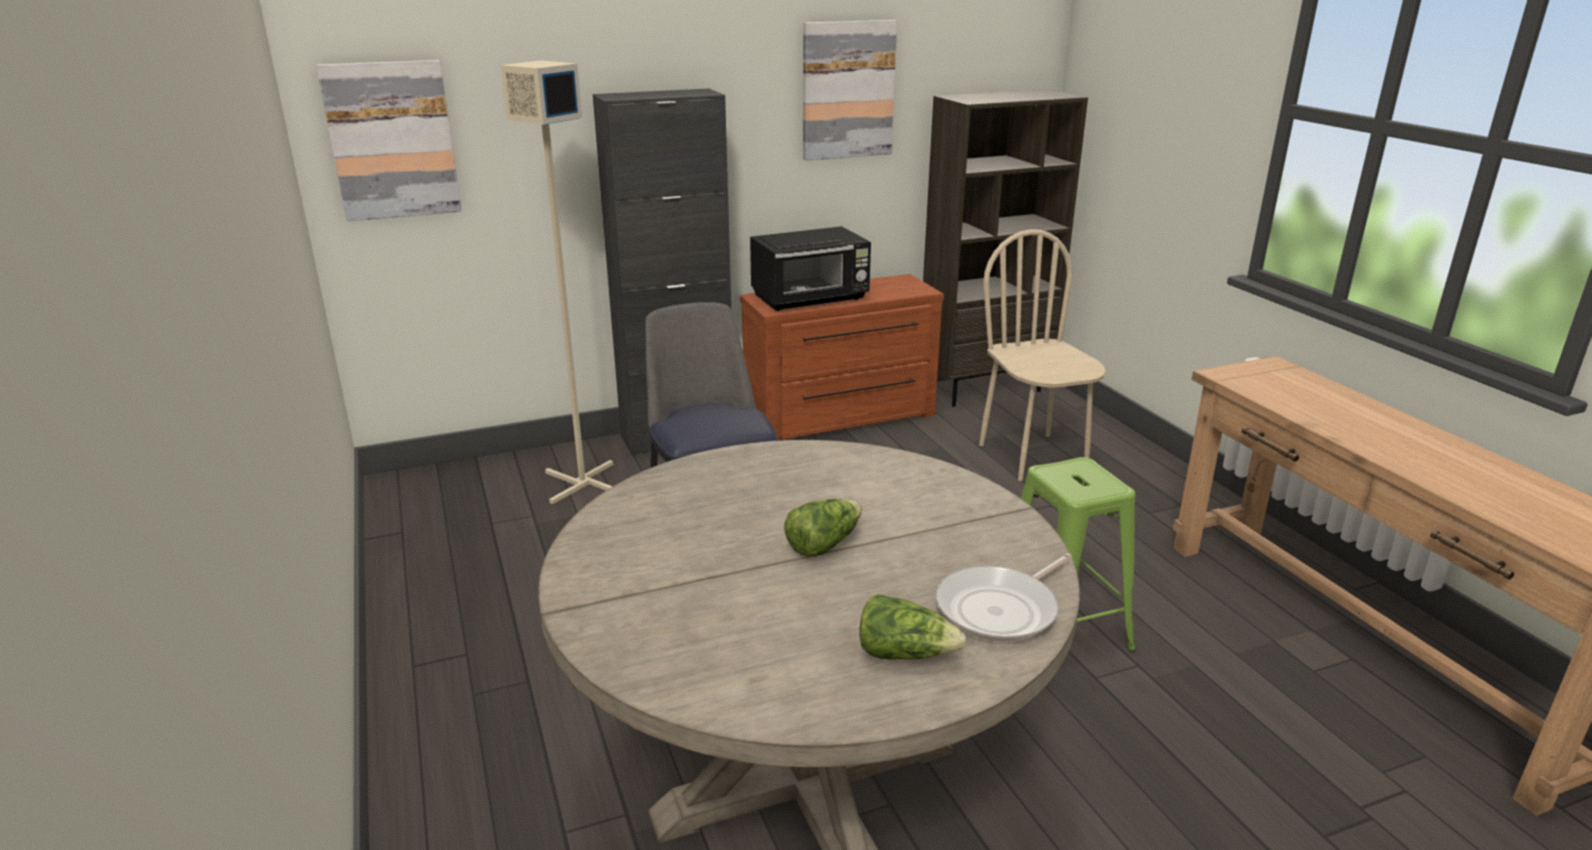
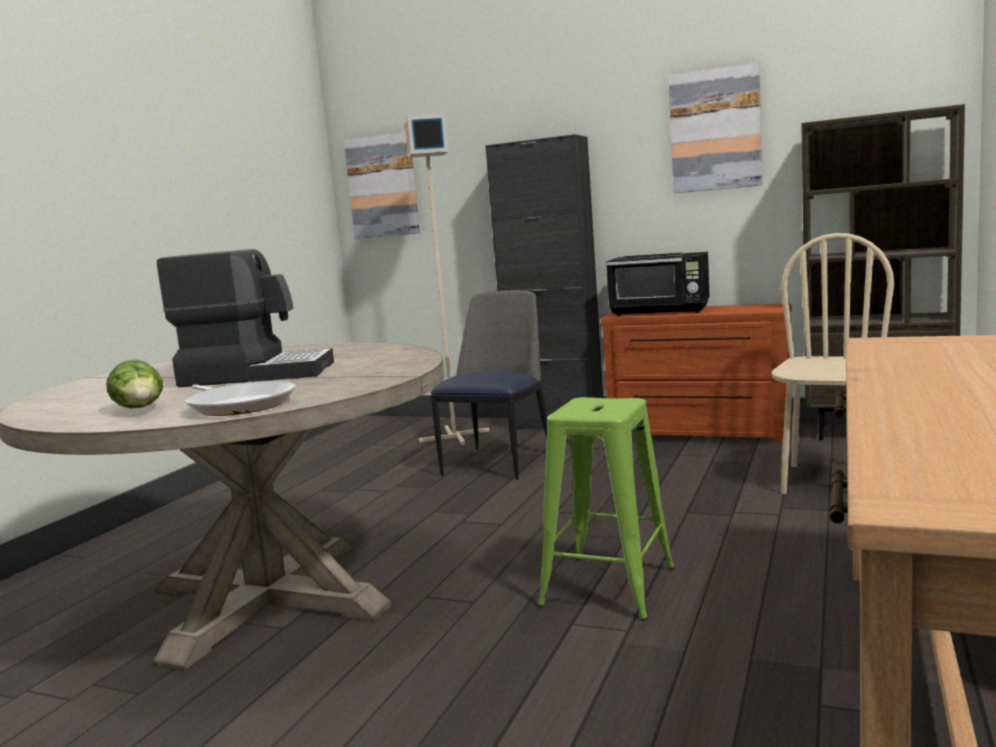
camera: 45 degrees right, 15 degrees down
lettuce [784,499,862,557] -> coffee machine [157,249,334,387]
frying pan [936,554,1072,642] -> frying pan turned 135 degrees counterclockwise [185,381,296,416]

